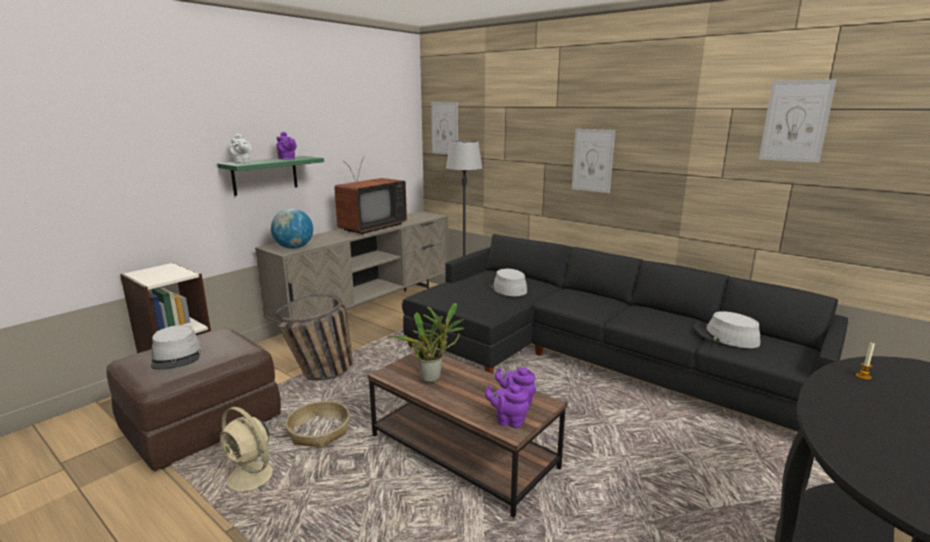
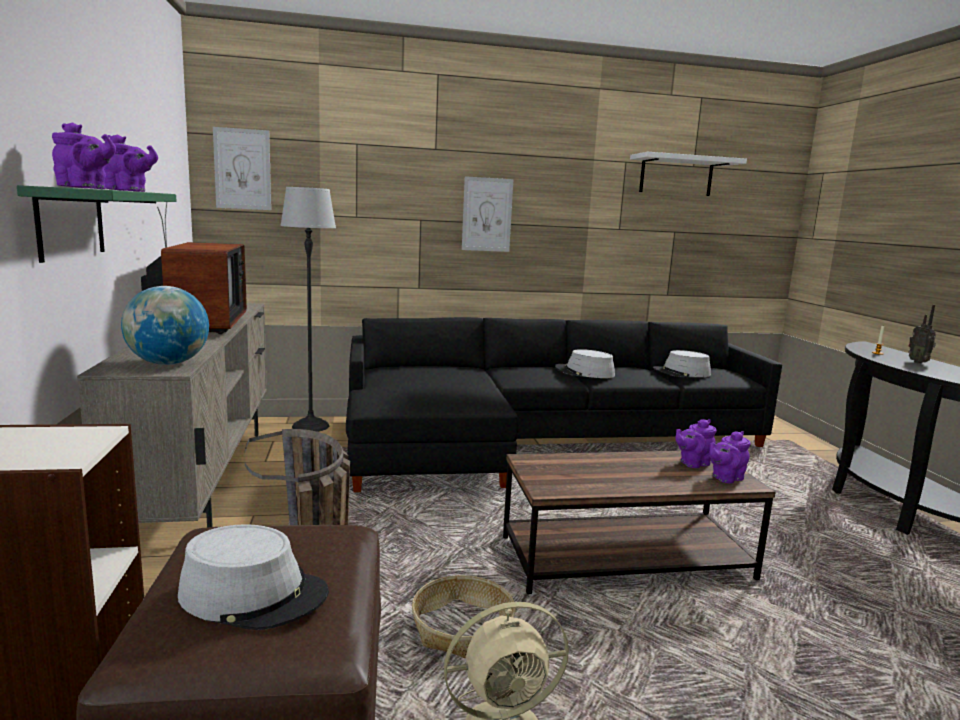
camera: 50 degrees left, 5 degrees down
white teapot [230,134,252,164] -> purple teapot [52,122,116,189]
potted plant [387,303,464,383] -> none
grey hat [489,269,527,296] -> grey hat moved to [555,349,615,378]
picture [759,79,836,163] -> white shelf [630,152,747,196]
none -> radio [908,305,936,363]

